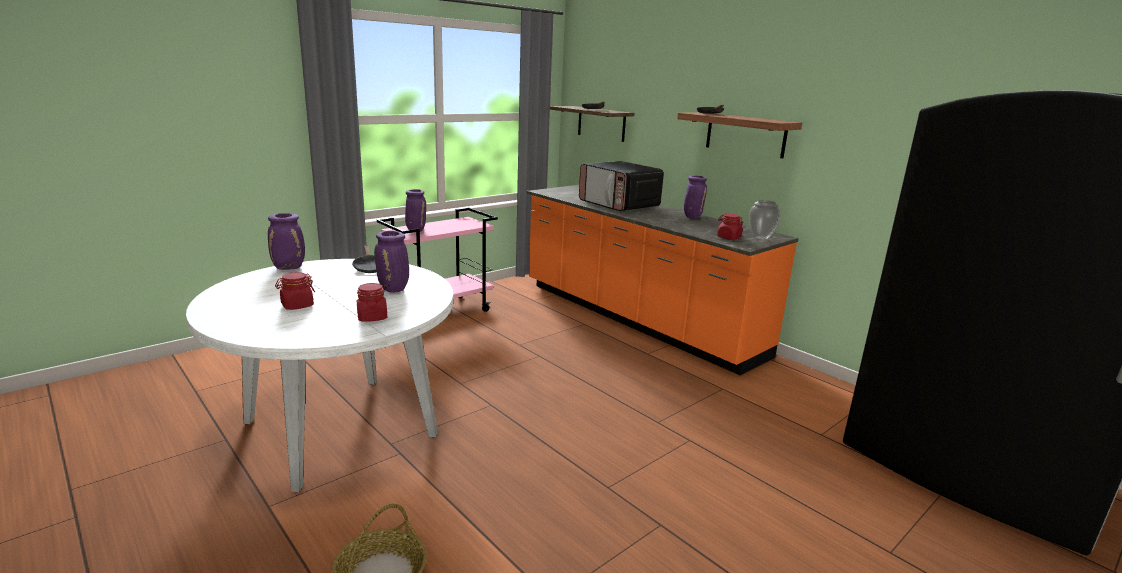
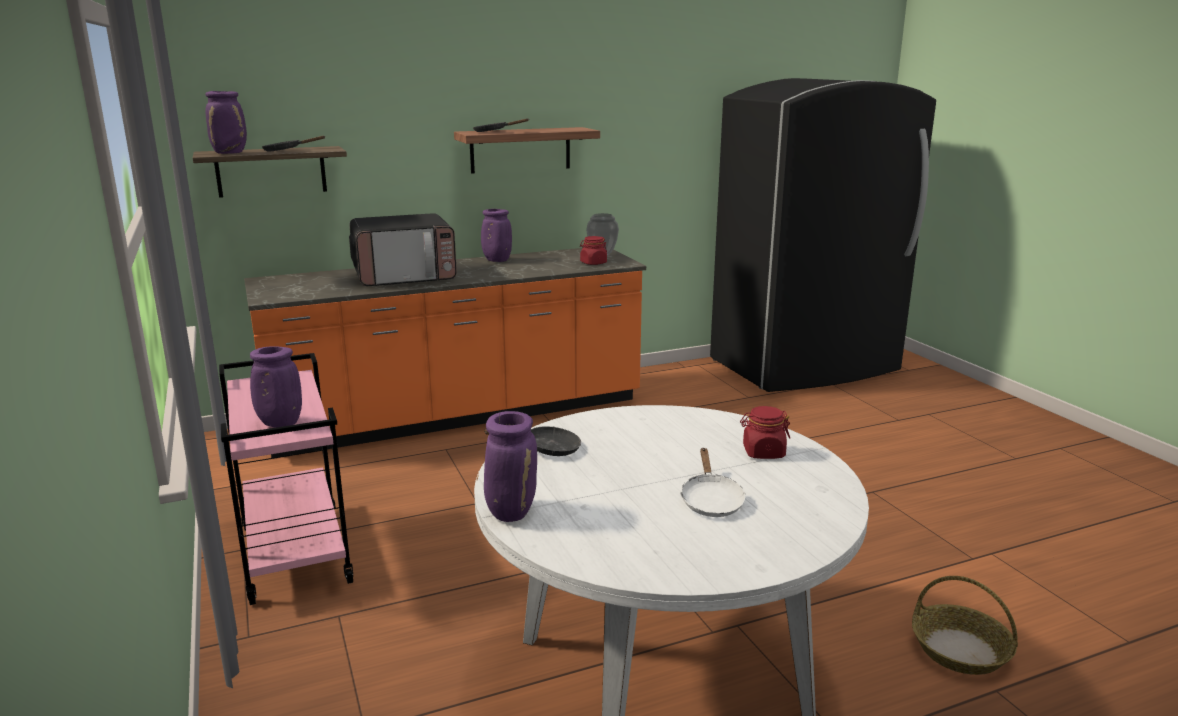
camera: 70 degrees left, 0 degrees up
red jar [275,272,315,310] -> white frying pan [680,448,746,517]
purple vase [374,231,409,293] -> purple vase moved to [205,91,247,154]

